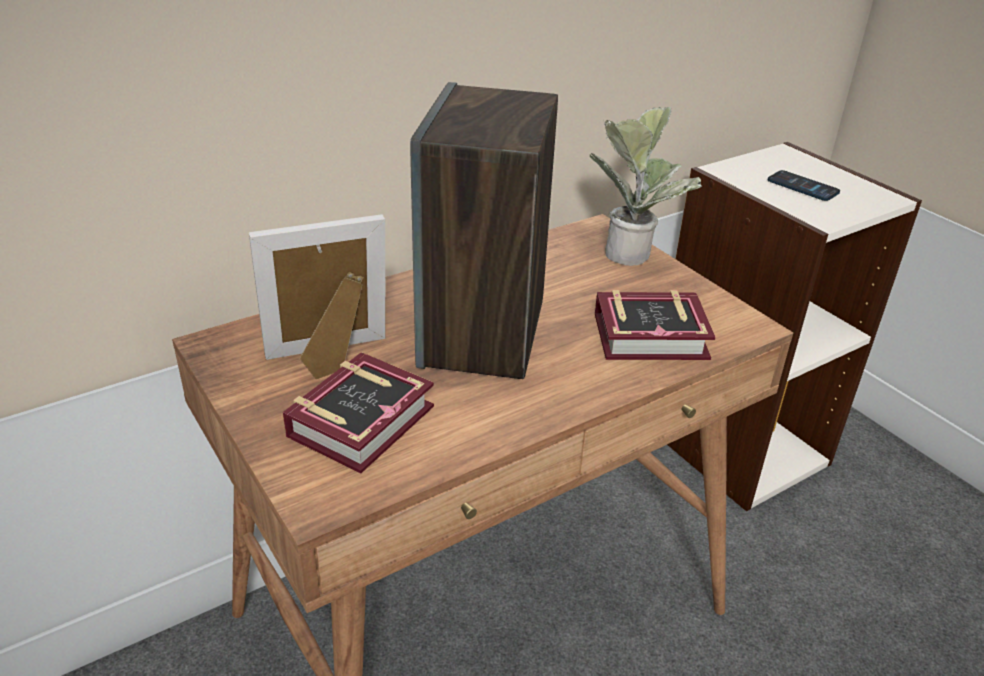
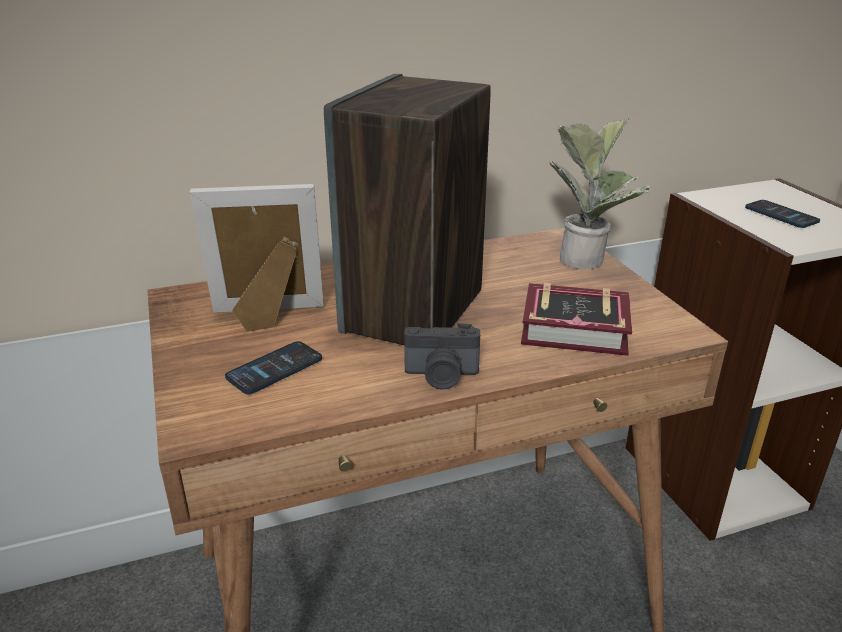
camera: 15 degrees right, 5 degrees down
book [283,352,434,473] -> phone [225,341,322,394]
none -> camera [404,323,480,390]

